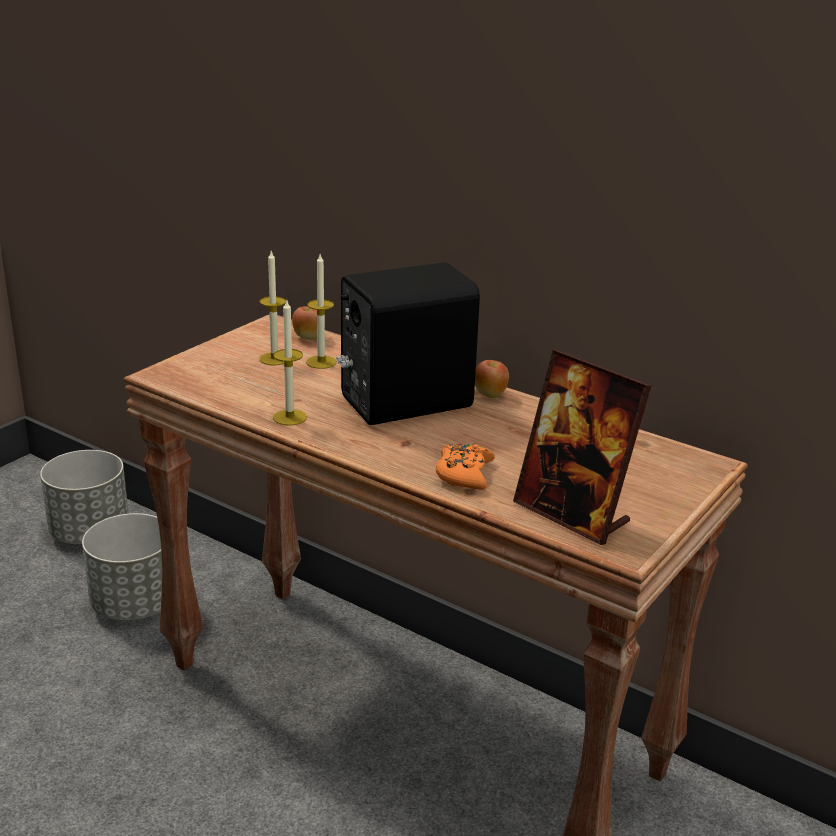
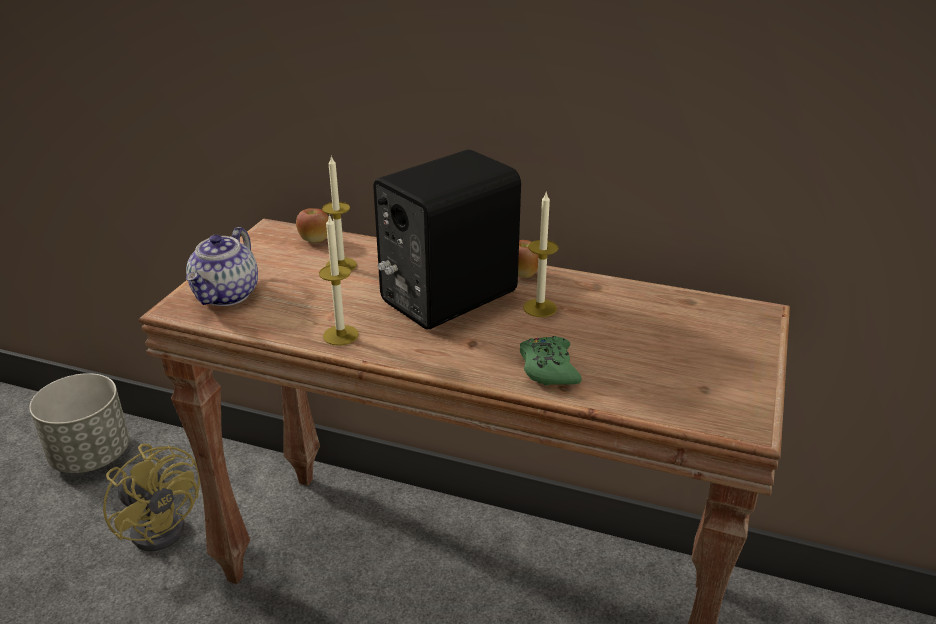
camera: 15 degrees left, 5 degrees up
grey planter [82,513,162,621] -> yellow fan [103,444,200,551]
candle [260,251,286,365] -> candle moved to [523,193,558,317]
orange game controller [436,443,495,490] -> green game controller [520,336,582,385]
picture frame [513,350,651,545] -> none
none -> teapot [186,227,258,306]

